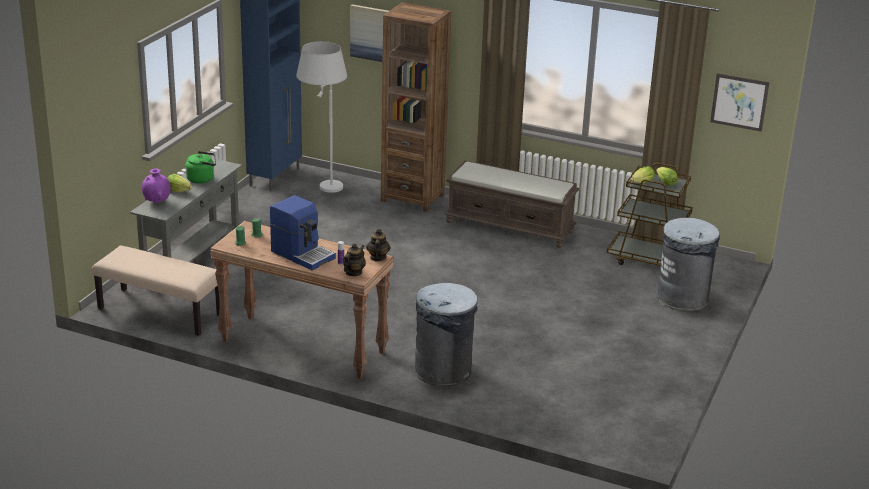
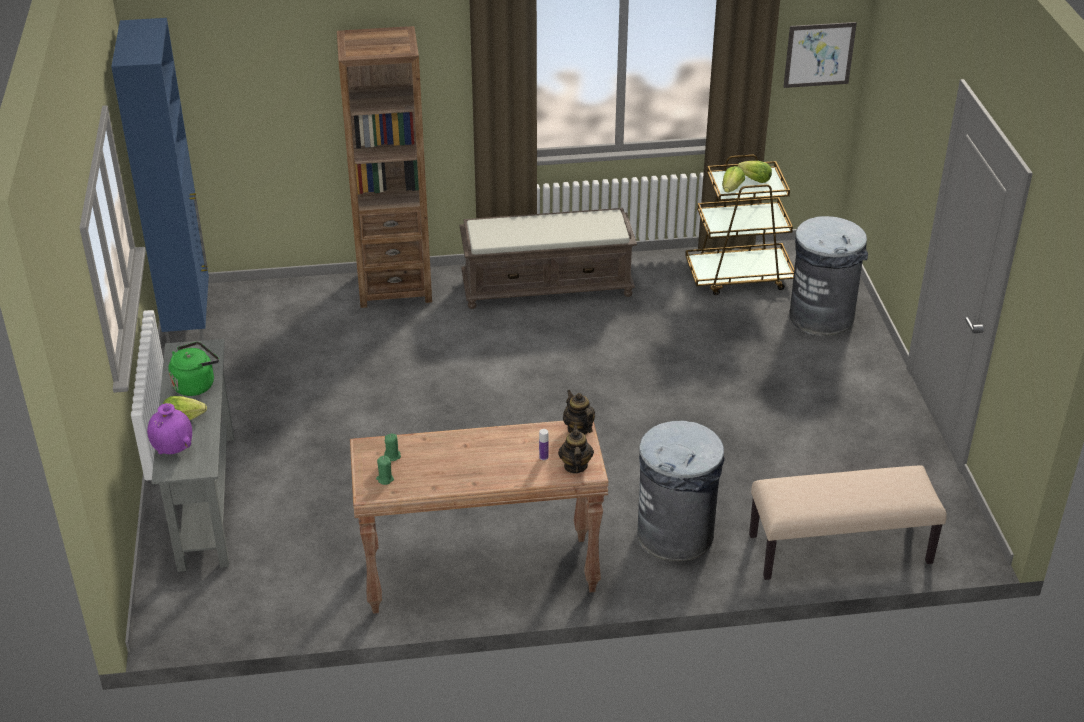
camera: 30 degrees left, 10 degrees up
beige bench [92,246,219,336] -> beige bench moved to [749,466,947,580]
coffee machine [270,195,336,271] -> none
white floor lamp [296,41,347,193] -> none
picture [350,4,389,62] -> none

